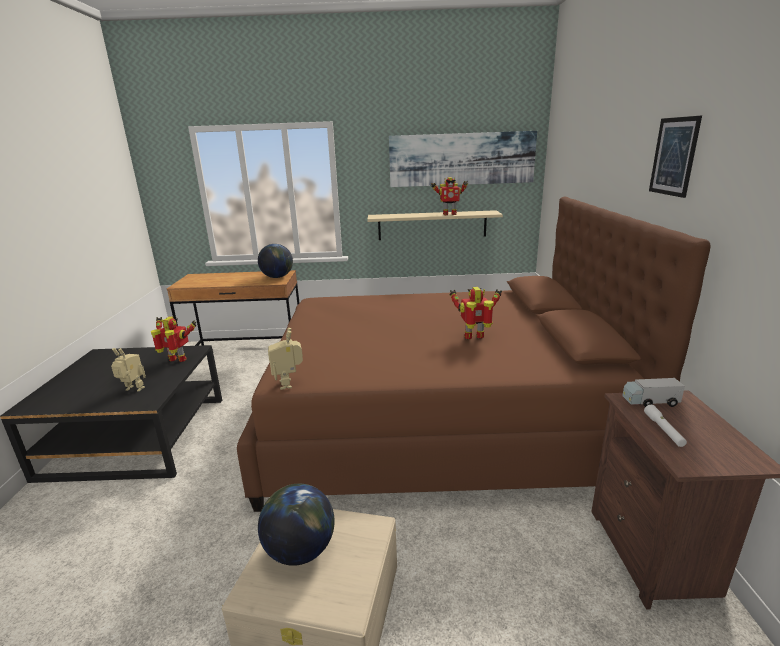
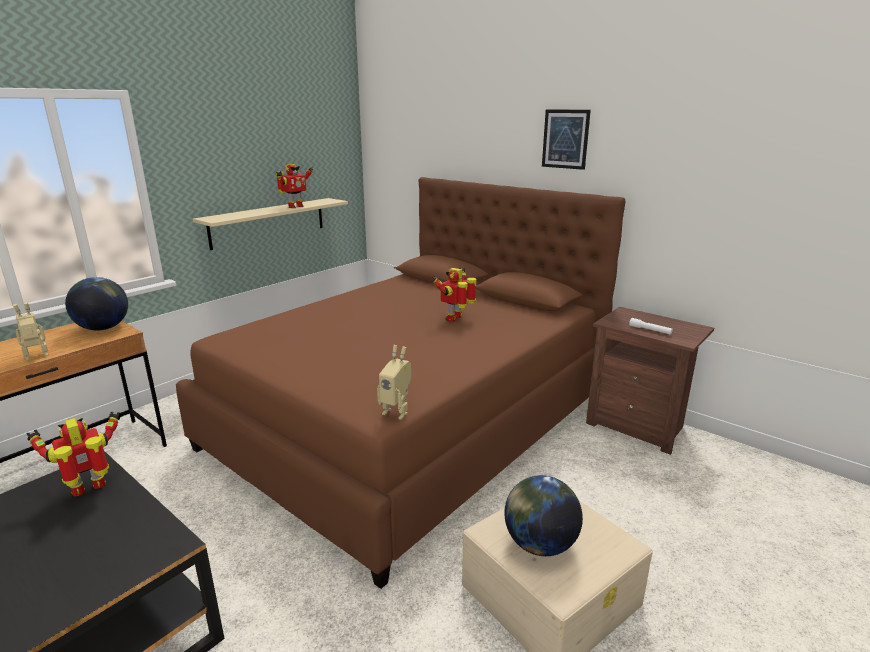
camera: 50 degrees left, 0 degrees up
toy robot [111,348,146,392] -> toy robot moved to [13,302,48,360]
picture [389,131,537,187] -> none
toy truck [622,378,685,407] -> none

